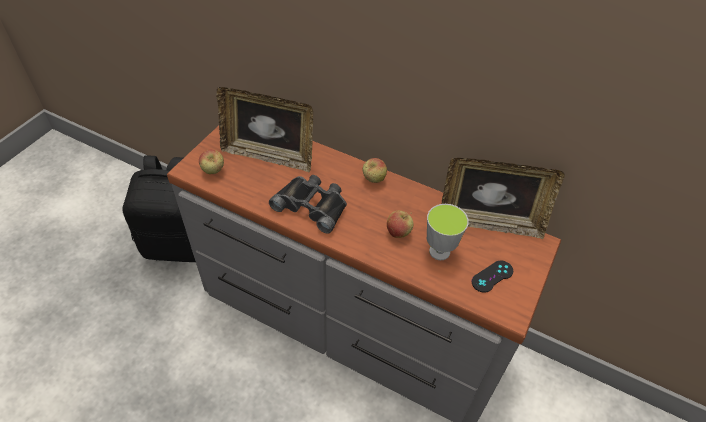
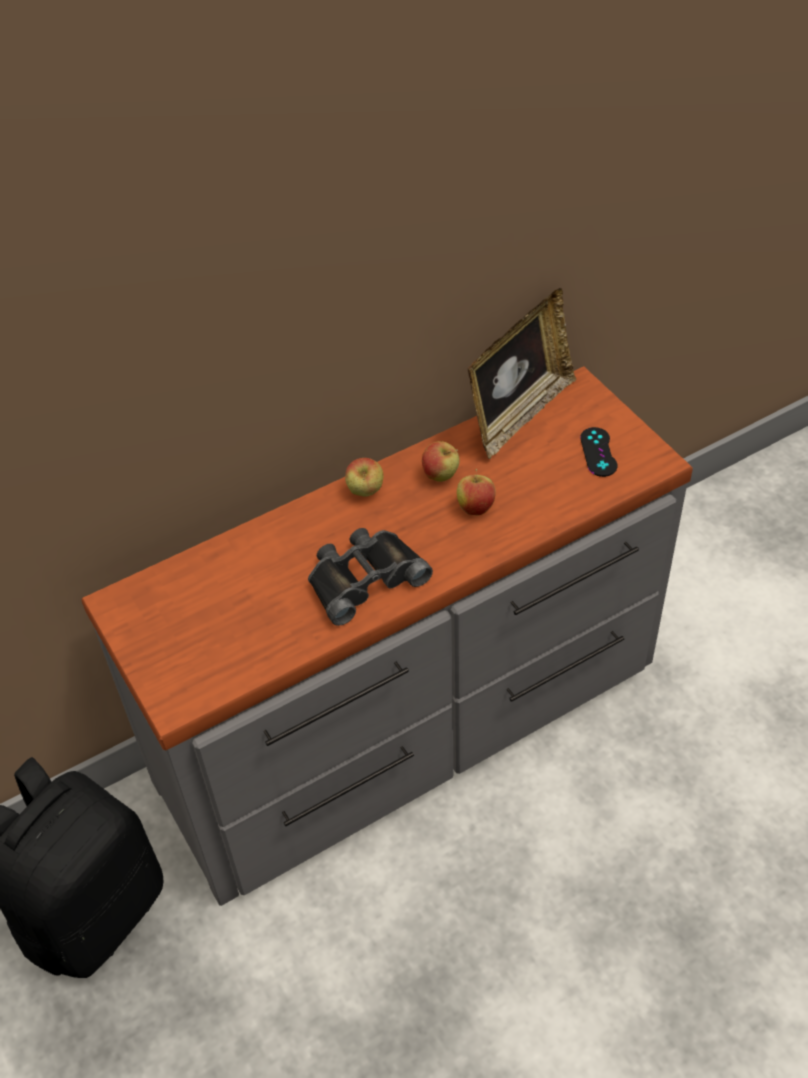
camera: 55 degrees left, 0 degrees up
apple [199,149,224,174] -> apple moved to [422,441,460,482]
picture frame [216,87,313,173] -> none
cup [427,204,469,260] -> none

